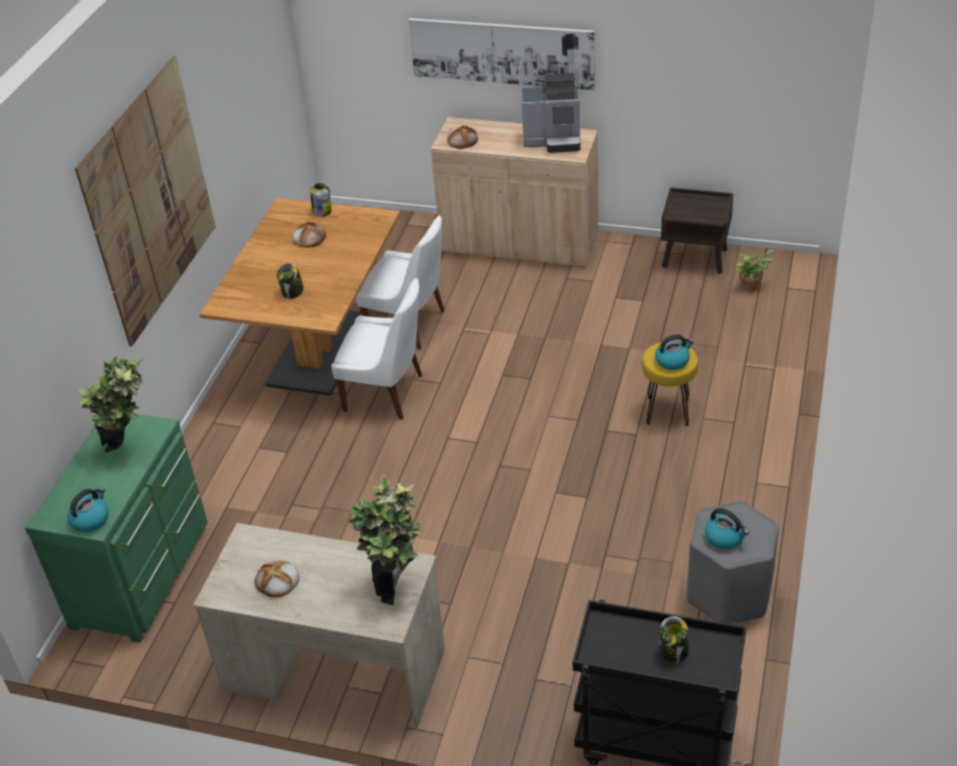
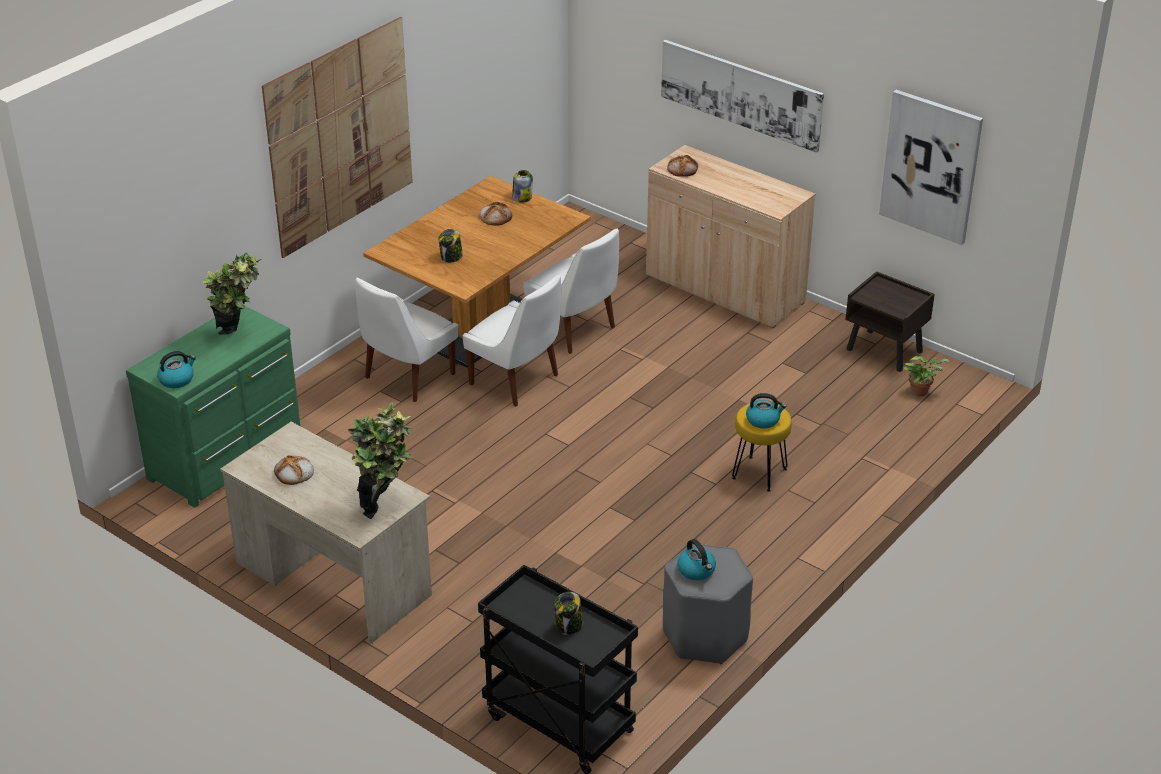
camera: 20 degrees right, 5 degrees down
coffee machine [522,73,581,153] -> none
none -> white chair [355,278,458,402]
none -> picture [879,90,983,245]

